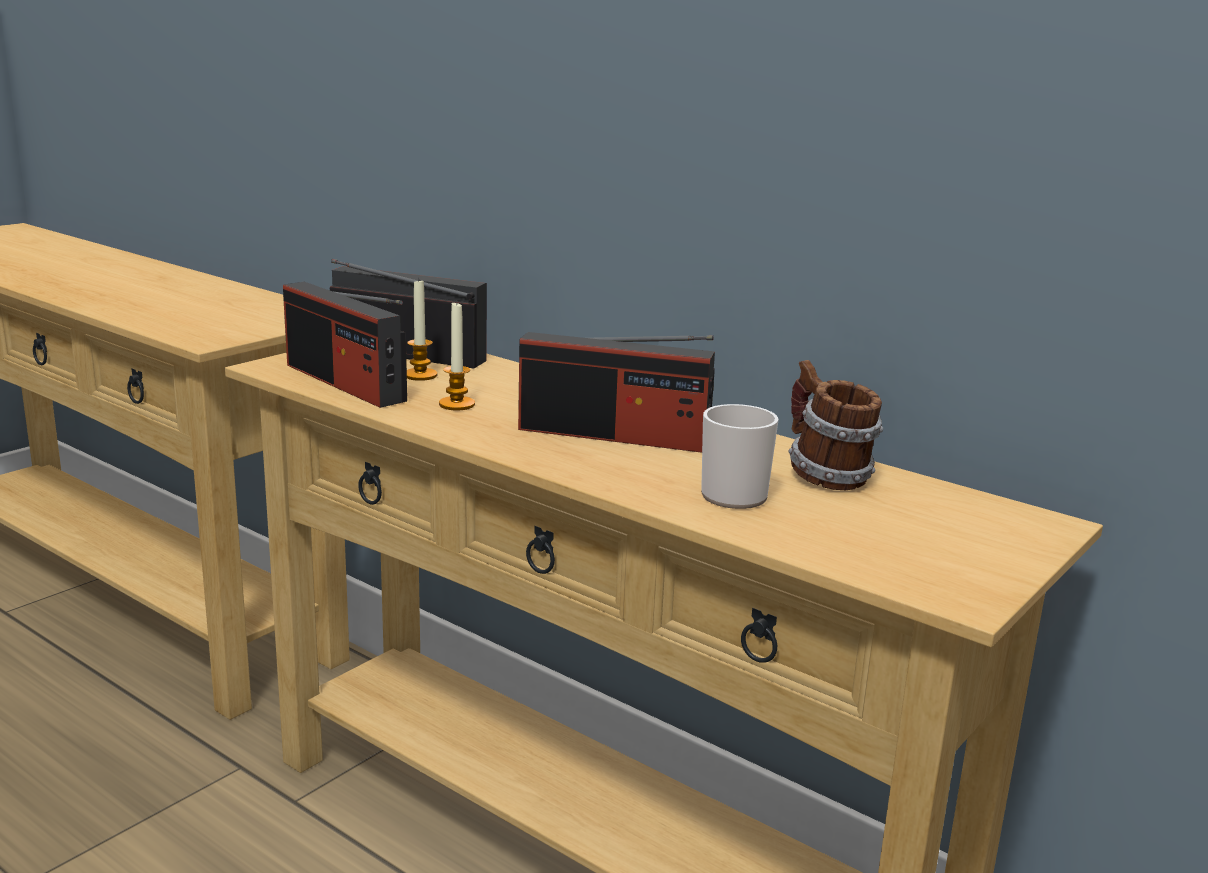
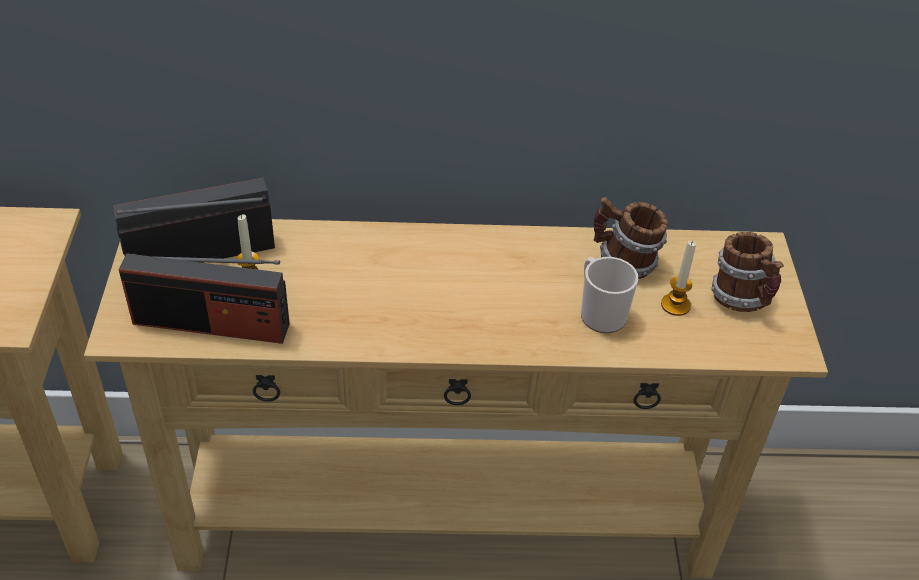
camera: 40 degrees left, 25 degrees up
candle [439,300,475,410] -> candle moved to [661,241,696,316]
radio [518,332,715,453] -> none
none -> mug [711,232,784,312]

